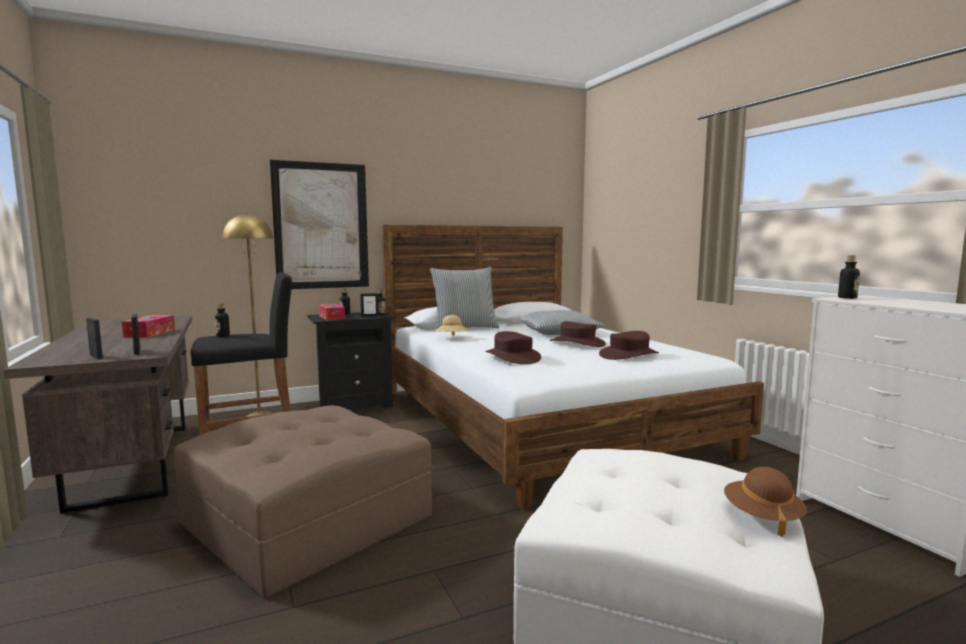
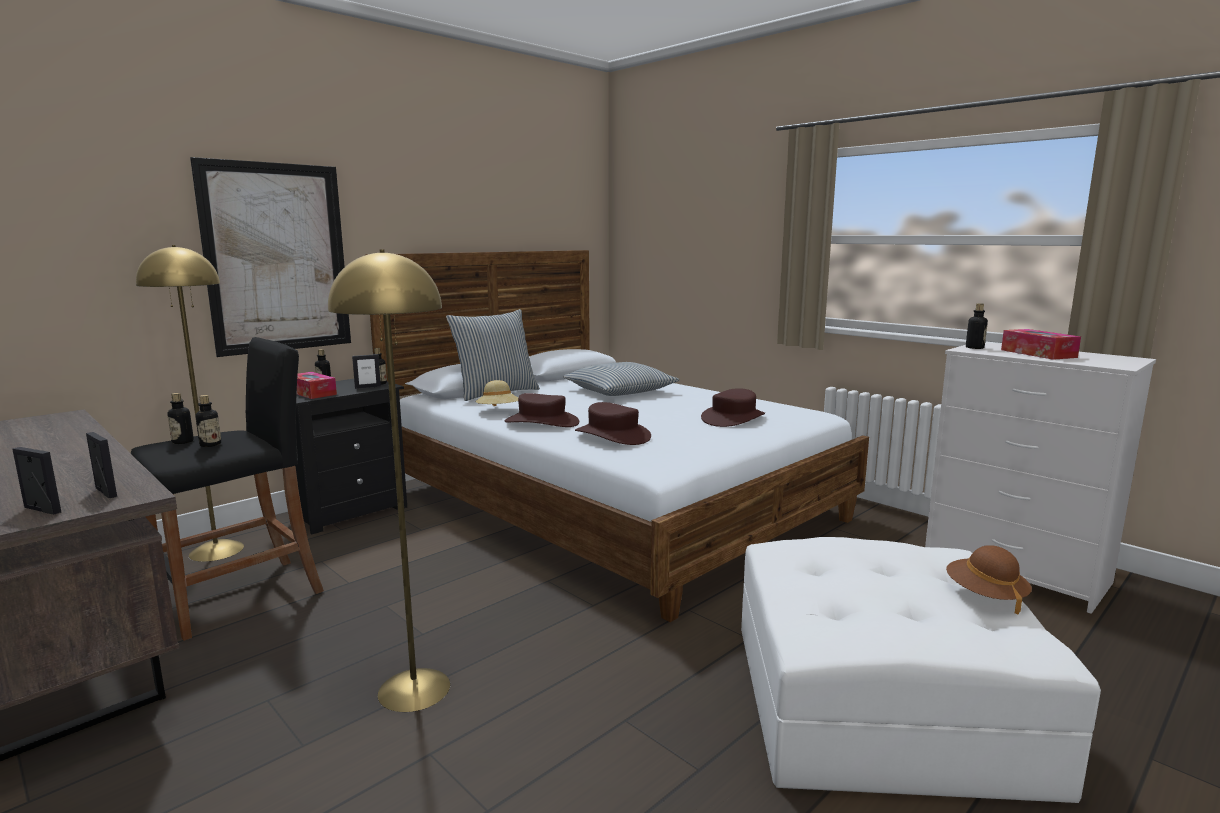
camera: 20 degrees left, 5 degrees up
tissue box [122,315,175,338] -> tissue box moved to [1001,329,1081,360]
brown ottoman [174,405,432,598] -> yellow floor lamp [328,249,450,712]
brown hat [550,321,606,347] -> brown hat moved to [504,393,579,427]
none -> bottle [195,395,221,447]

